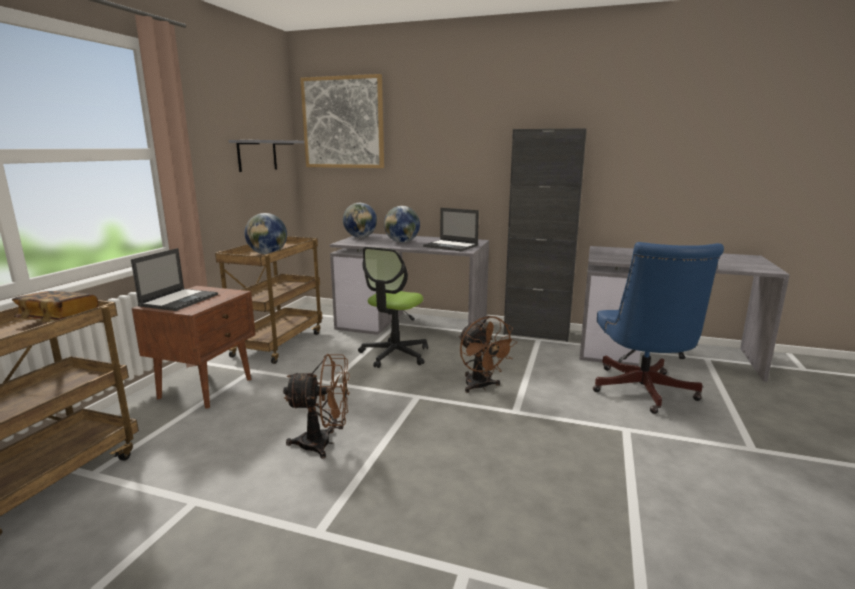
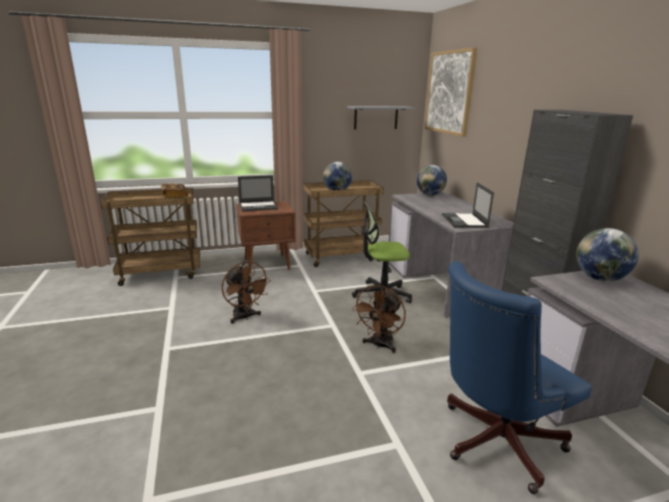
camera: 55 degrees right, 5 degrees up
globe [384,206,420,243] -> globe moved to [576,228,639,281]

